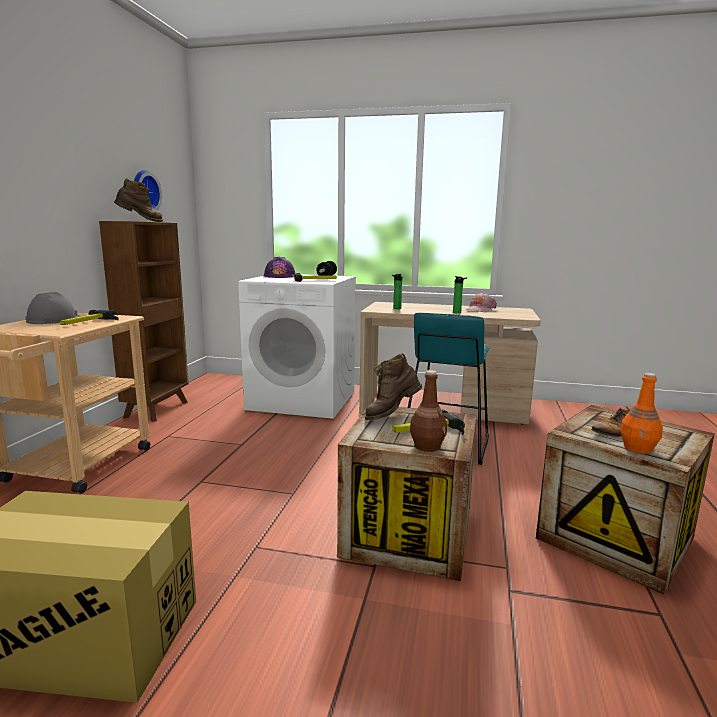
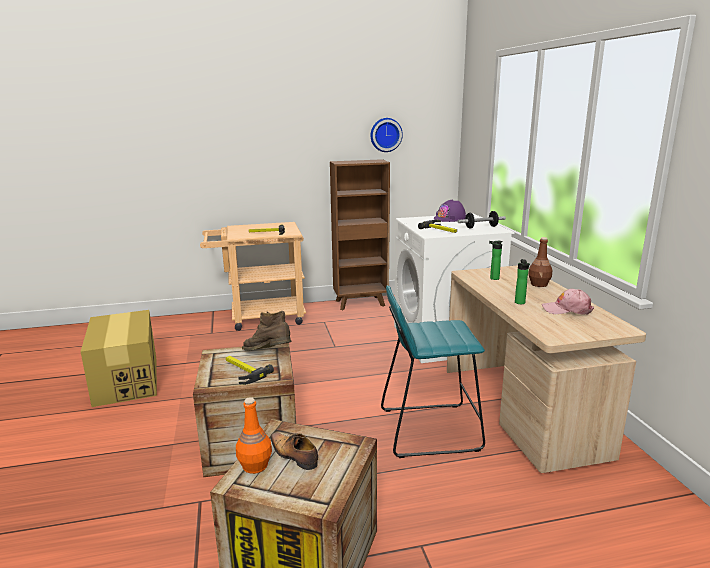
camera: 65 degrees right, 5 degrees up
grey hard hat [26,292,80,324] -> none
brown boot [114,178,163,222] -> none
brown bottle [410,370,447,452] -> brown bottle moved to [528,237,552,287]

